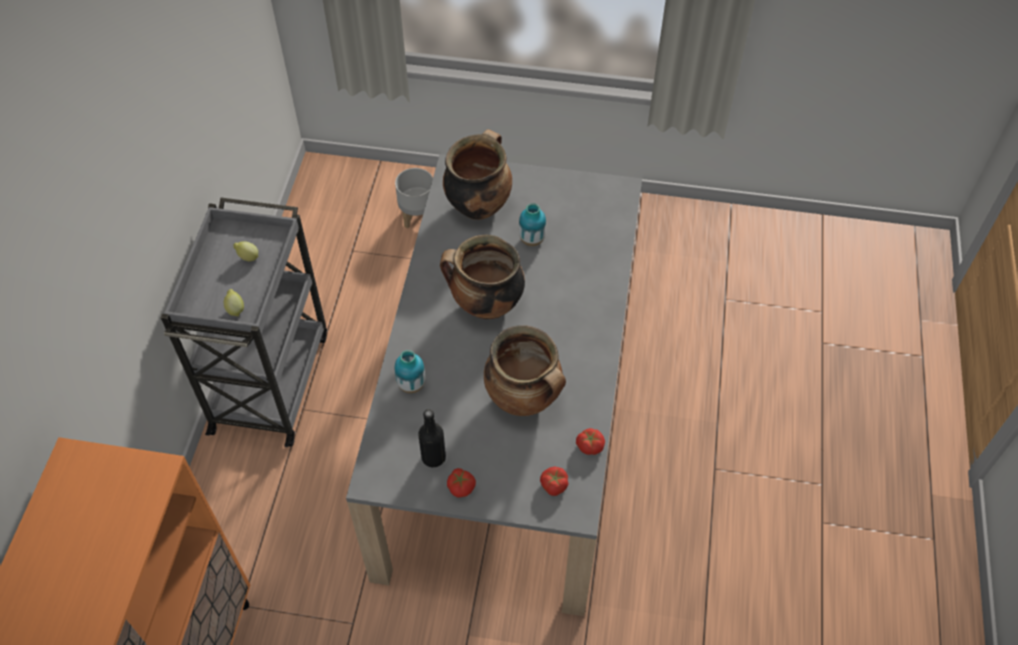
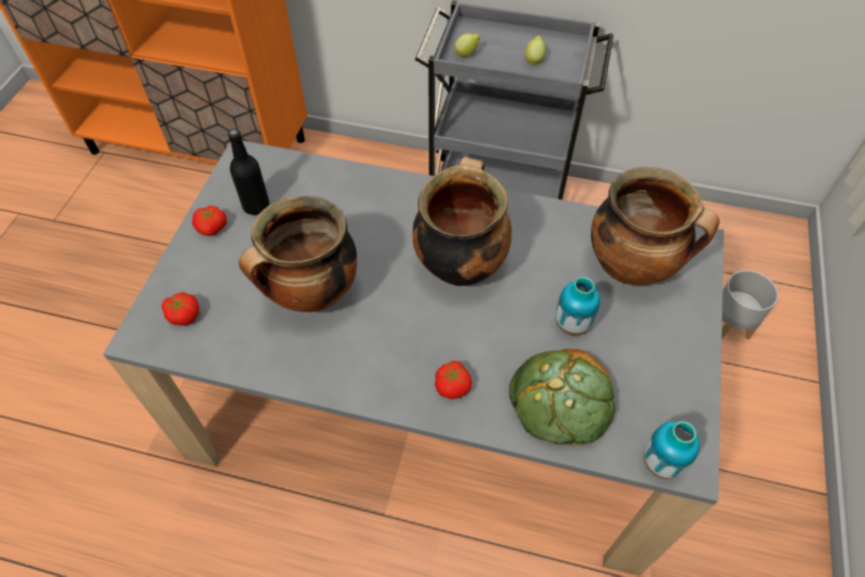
camera: 95 degrees right, 0 degrees up
vase [395,350,425,393] -> vase moved to [644,421,700,479]
tomato [576,428,605,455] -> tomato moved to [435,361,472,399]
none -> bread [509,349,615,445]

